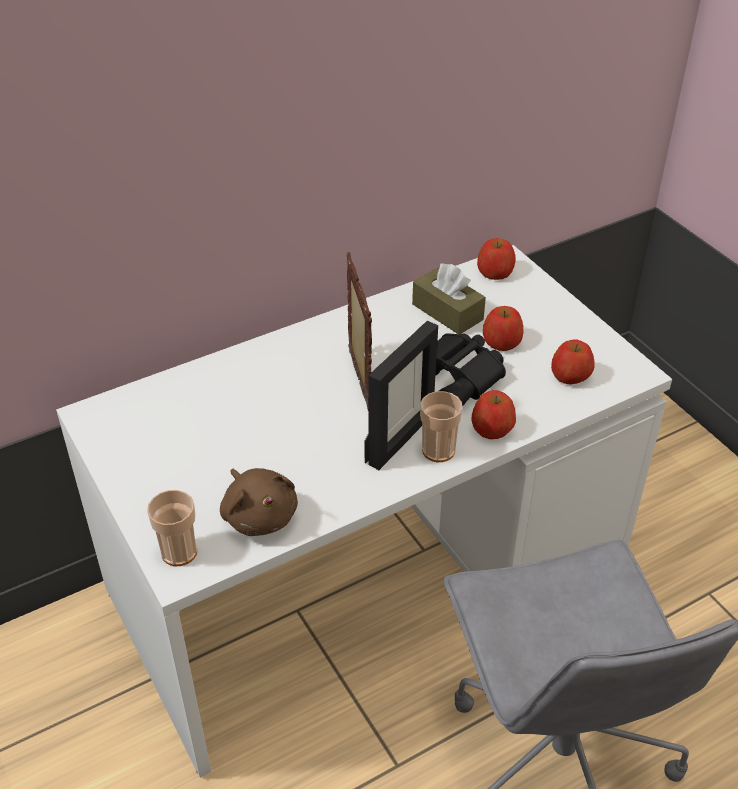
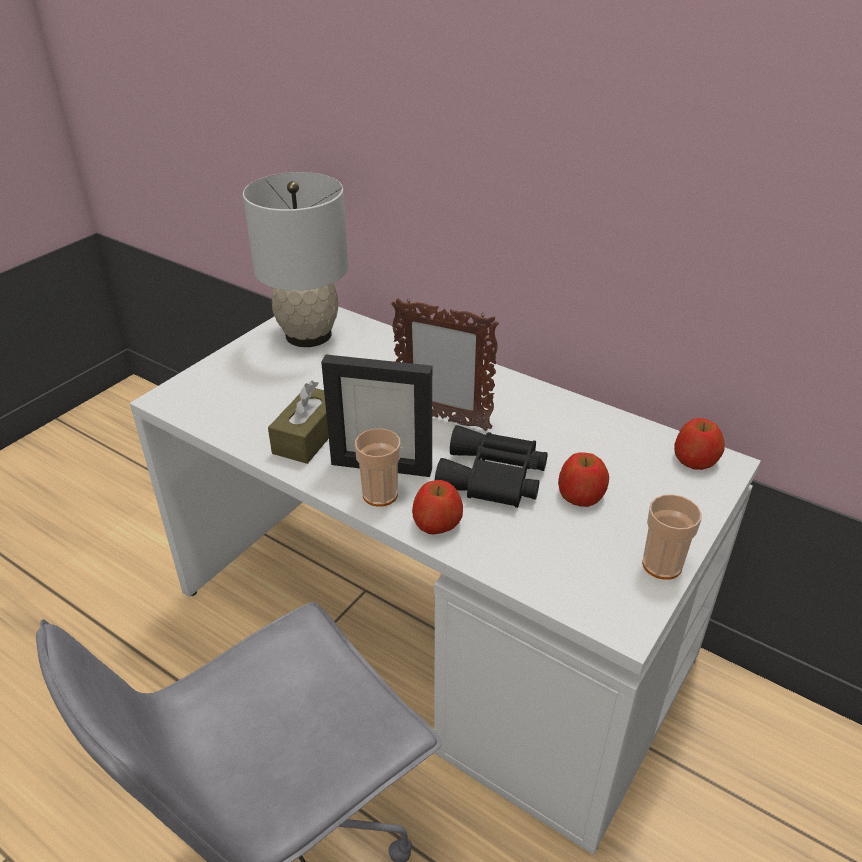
camera: 65 degrees right, 5 degrees down
cup [147,490,197,566] -> cup moved to [642,494,702,580]
brown plush toy [220,468,298,536] -> none
picture frame [347,252,372,409] -> picture frame turned 60 degrees clockwise [391,298,499,431]
brown tissue box [412,263,486,334] -> brown tissue box moved to [268,381,329,464]
apple [551,339,595,385] -> none
none -> white table lamp [243,172,348,347]

